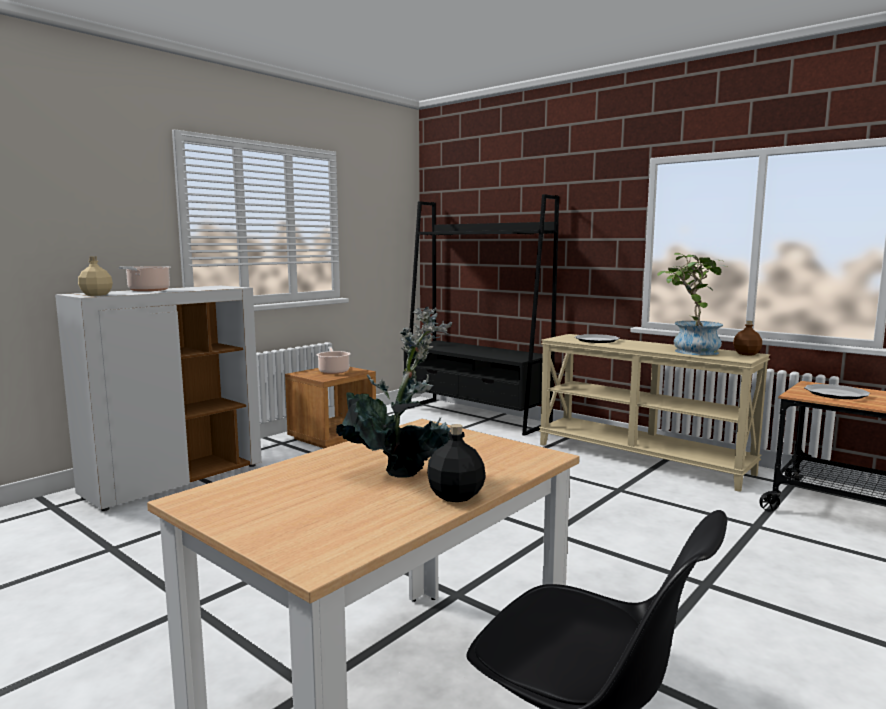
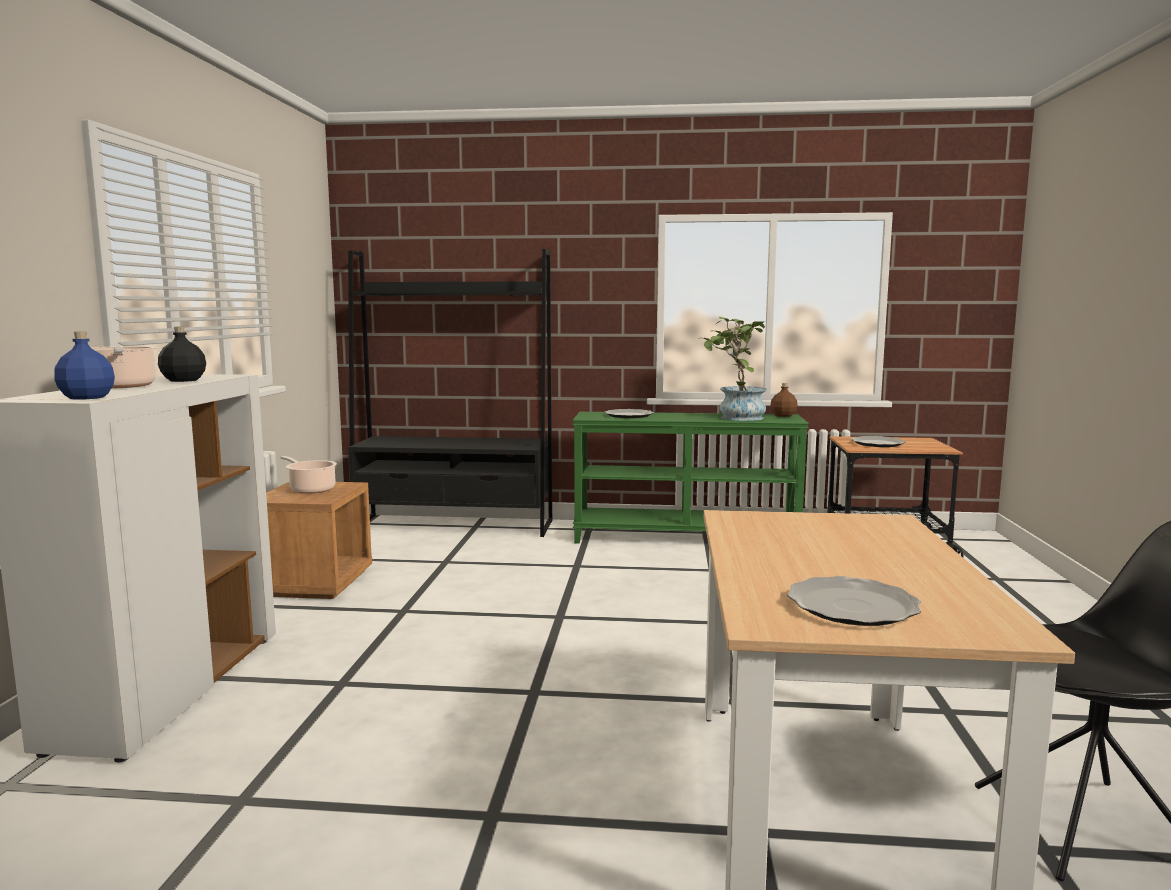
camera: 35 degrees left, 0 degrees up
beige bottle [78,257,113,296] -> blue bottle [54,332,115,400]
potted plant [336,307,452,477] -> none
black bottle [427,424,486,502] -> black bottle moved to [158,327,206,382]
beige console table [539,334,770,492] -> green console table [573,412,809,543]
none -> plate [787,576,921,626]

